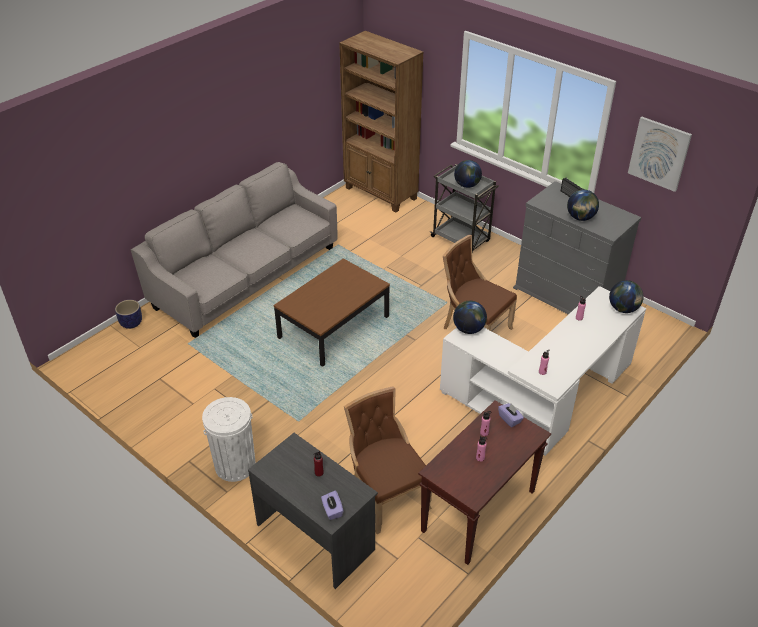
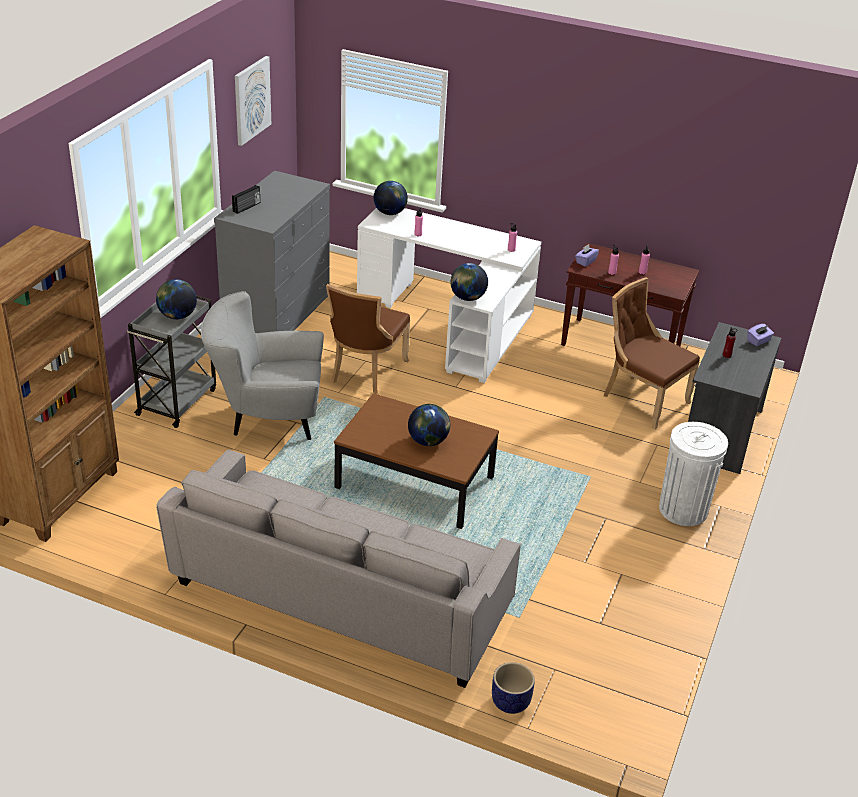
camera: 110 degrees left, 5 degrees down
brown chair [344,386,432,534] -> brown chair turned 90 degrees clockwise [604,277,700,429]
globe [567,190,599,221] -> globe moved to [408,404,450,446]
none -> grey armchair [201,291,324,440]

